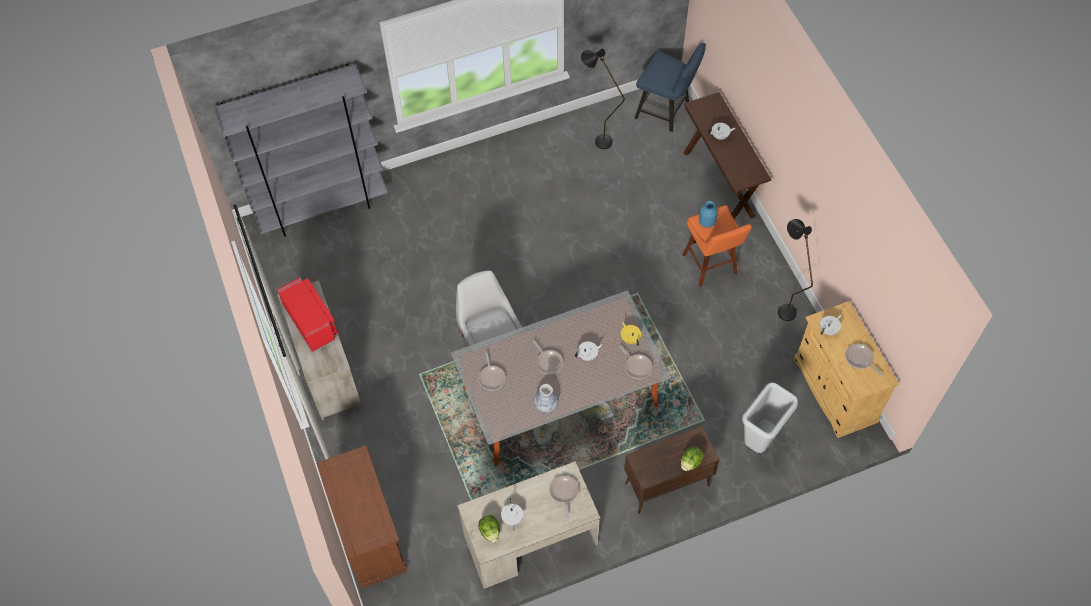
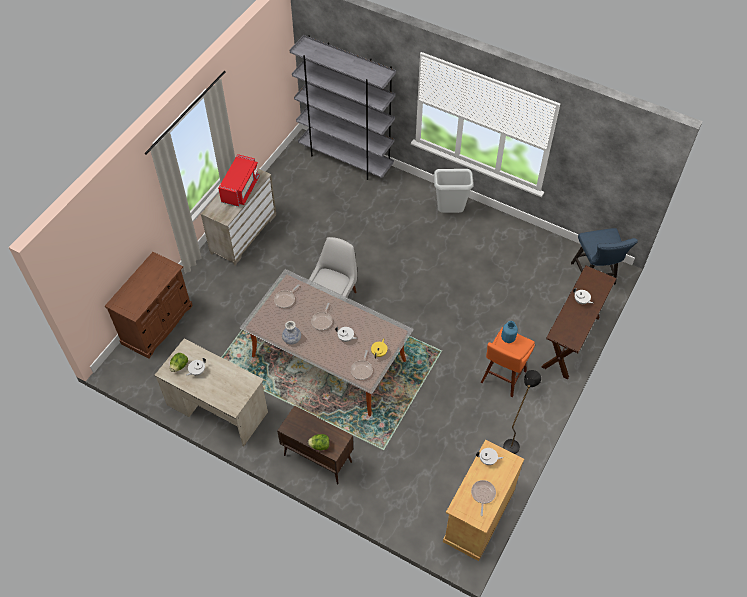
camera: 50 degrees right, 5 degrees down
frying pan [549,476,578,518] -> none
black floor lamp [581,48,625,149] -> none
grey trash can [742,382,798,453] -> grey trash can moved to [434,169,474,213]

